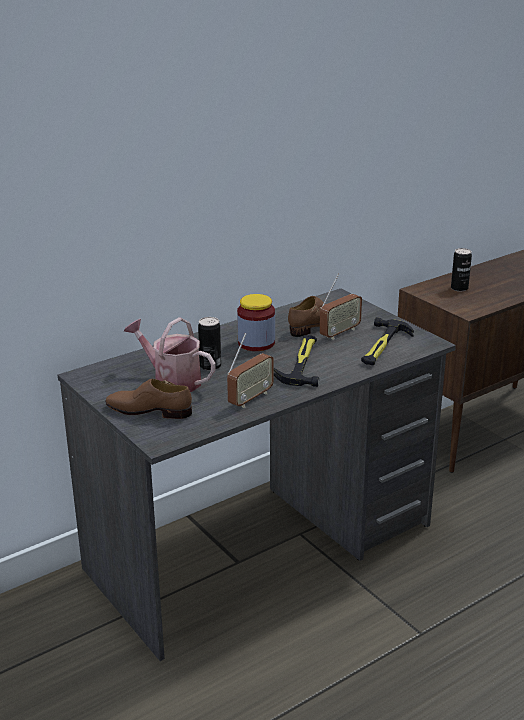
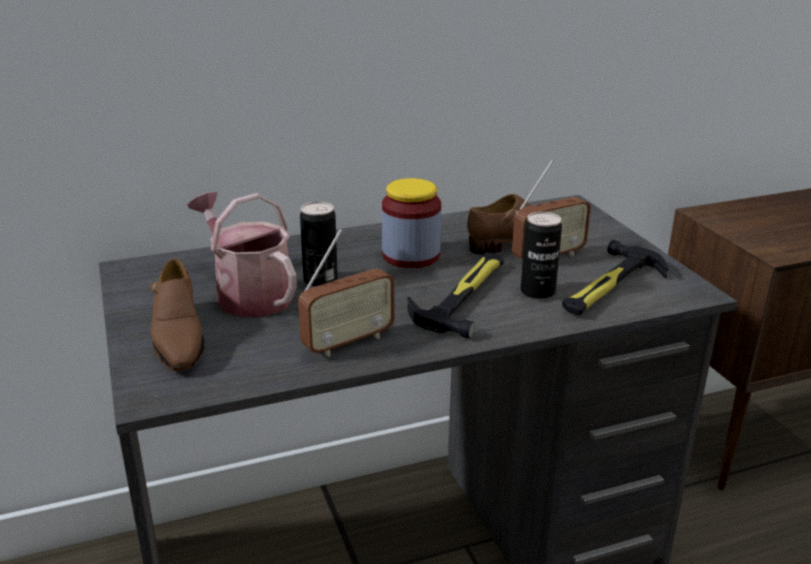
camera: 15 degrees right, 0 degrees up
brown shoe [105,379,192,419] -> brown shoe turned 135 degrees counterclockwise [150,259,204,371]
can [451,248,472,292] -> can moved to [520,212,562,300]

